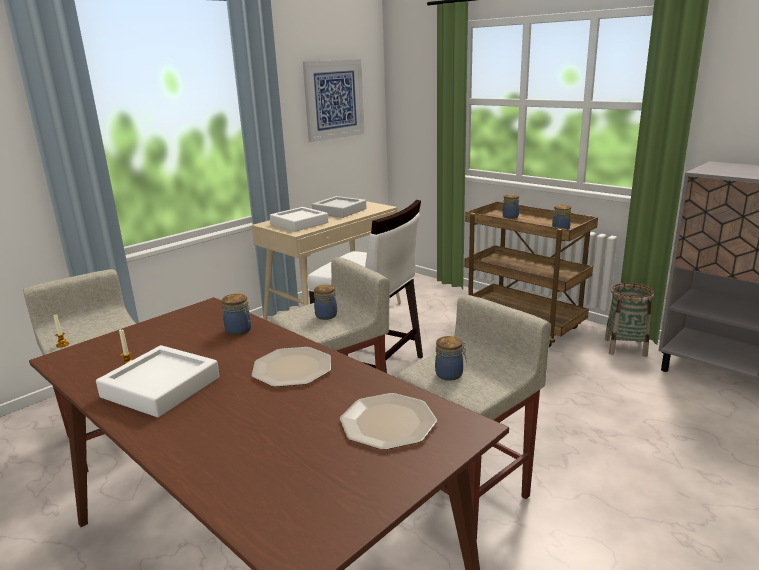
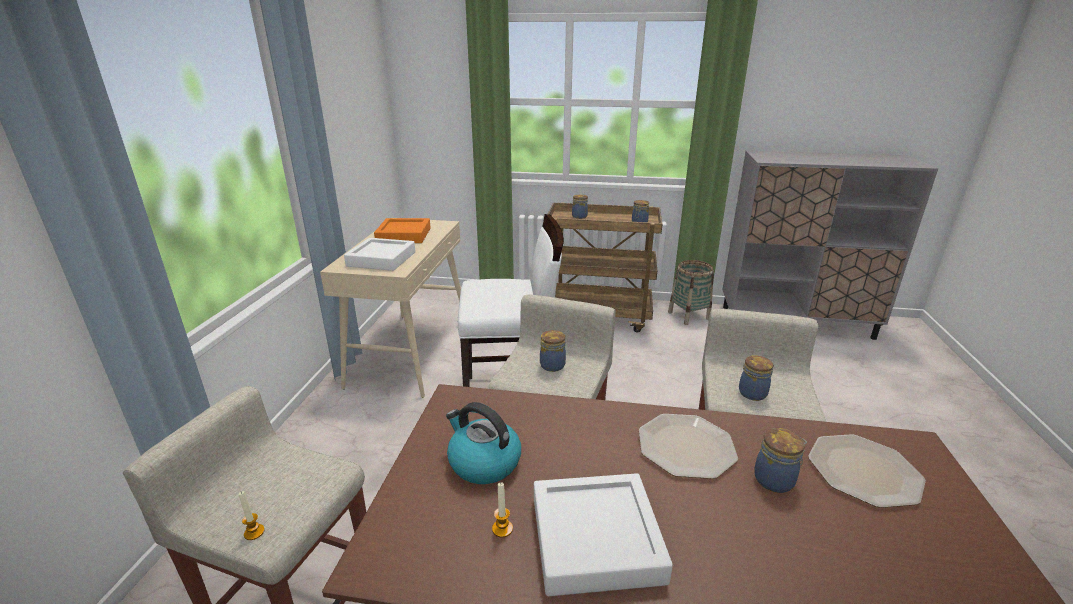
camera: 35 degrees left, 5 degrees up
jar [222,294,252,335] -> jar moved to [754,428,807,493]
picture [303,59,364,142] -> none
grey tray [312,196,366,218] -> orange tray [374,218,431,243]
none -> kettle [446,402,521,484]

